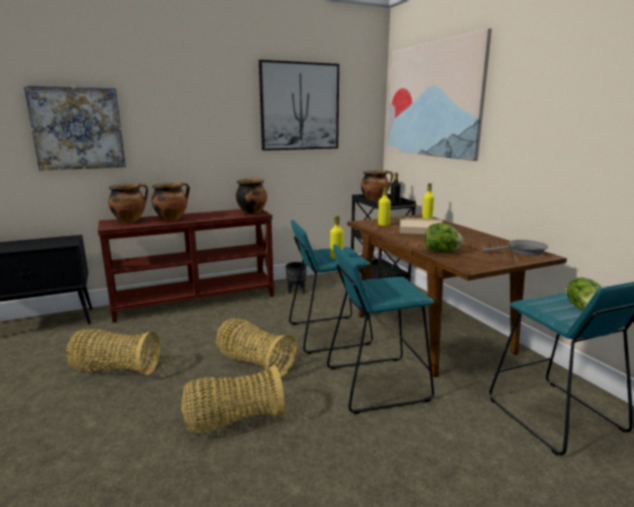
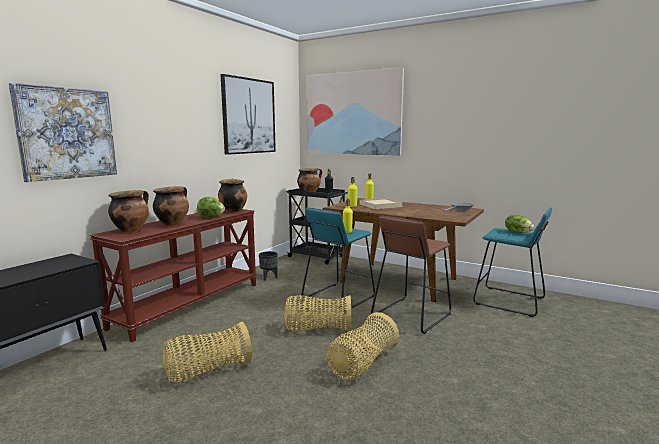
camera: 35 degrees left, 5 degrees down
turquoise stool [327,244,434,414] -> brown stool [371,216,451,334]
lettuce [425,223,463,252] -> lettuce moved to [197,197,225,218]

